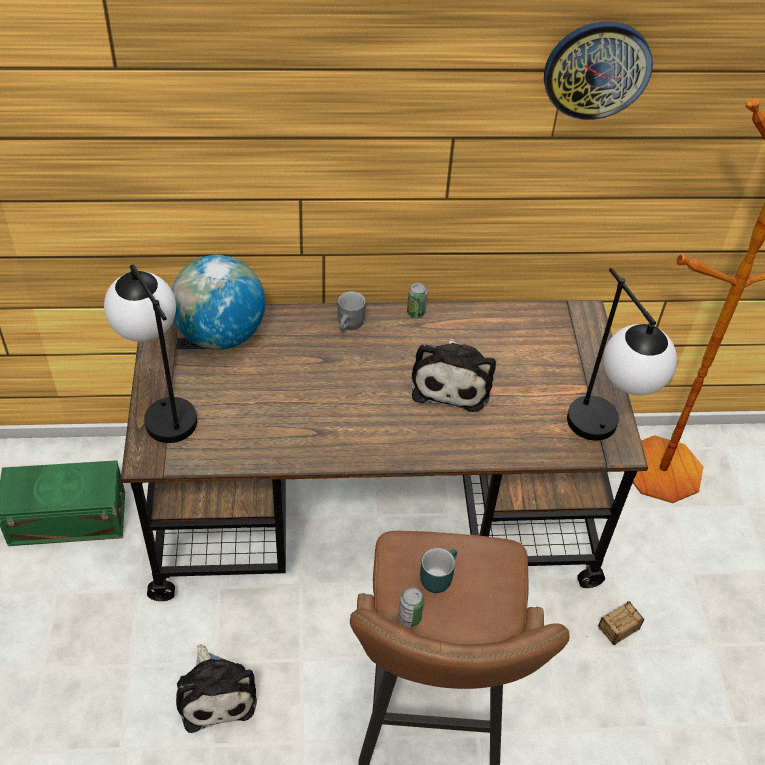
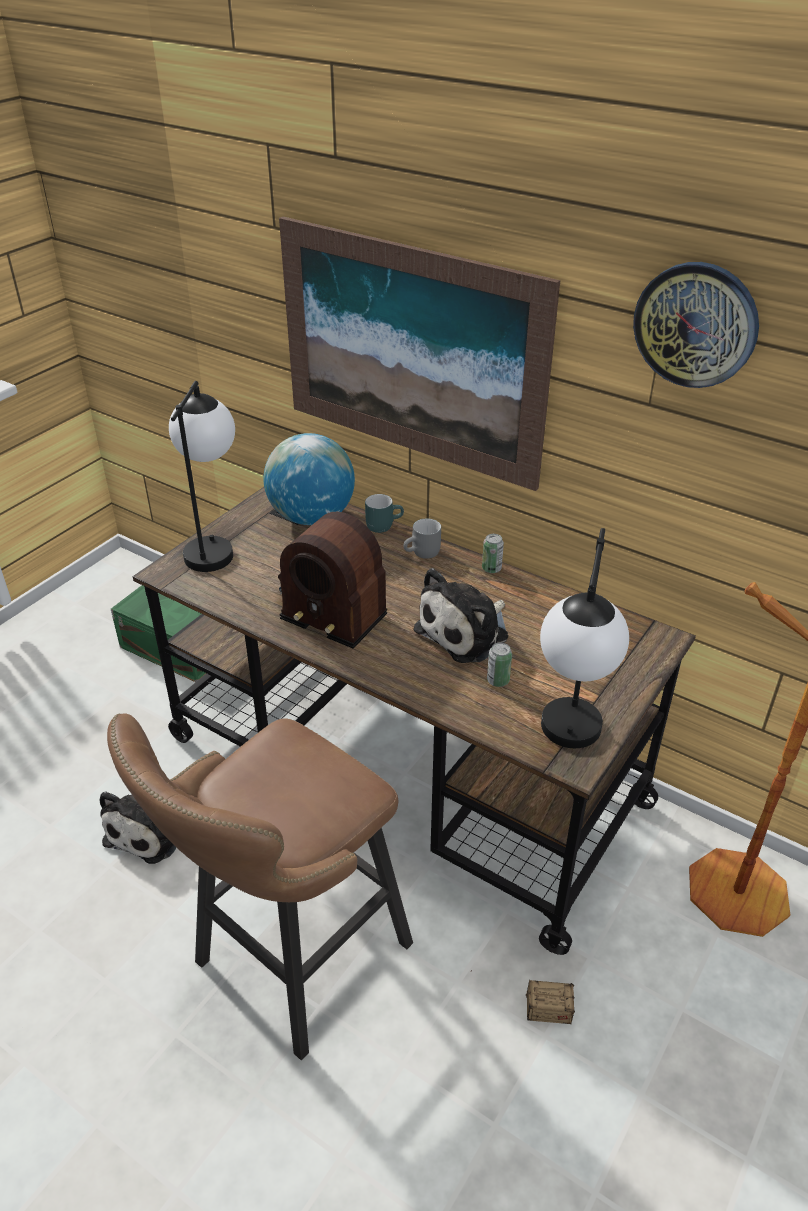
camera: 40 degrees right, 10 degrees down
can [398,588,424,627] -> can moved to [487,643,512,687]
turquoise mug [420,548,457,593] -> turquoise mug moved to [365,494,404,533]
none -> radio [278,512,387,649]
none -> picture [279,217,560,491]

